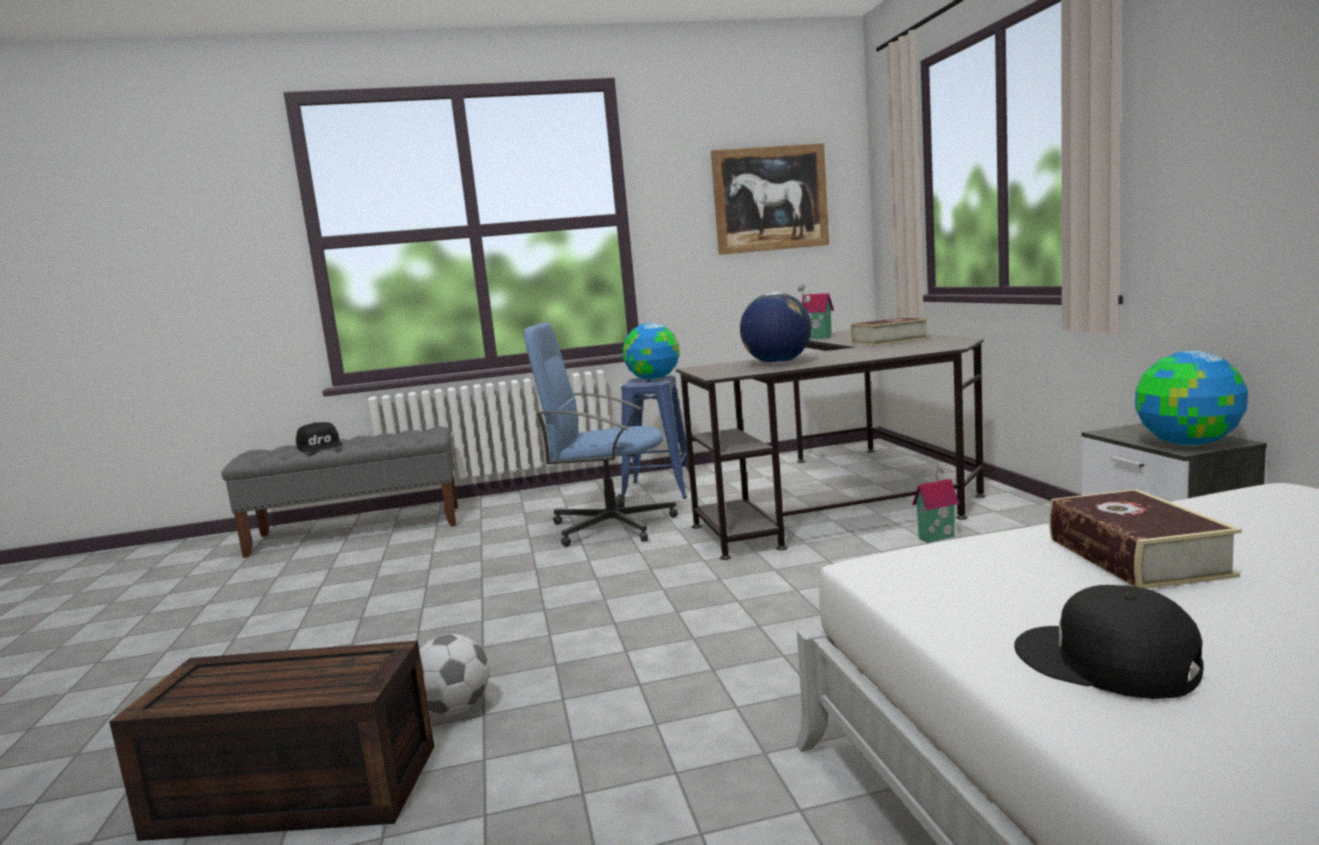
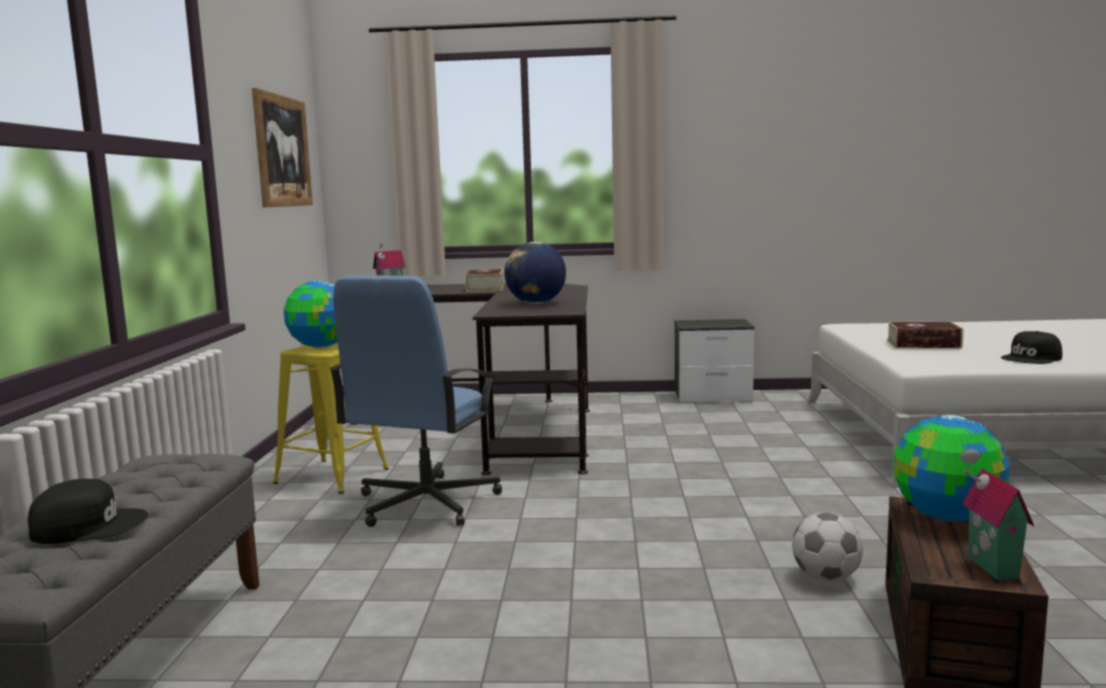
camera: 75 degrees left, 0 degrees up
blue stool [621,376,689,501] -> yellow stool [273,344,389,494]
toy house [912,463,959,543] -> toy house moved to [960,449,1034,580]
globe [1135,351,1248,446] -> globe moved to [894,415,1010,521]

